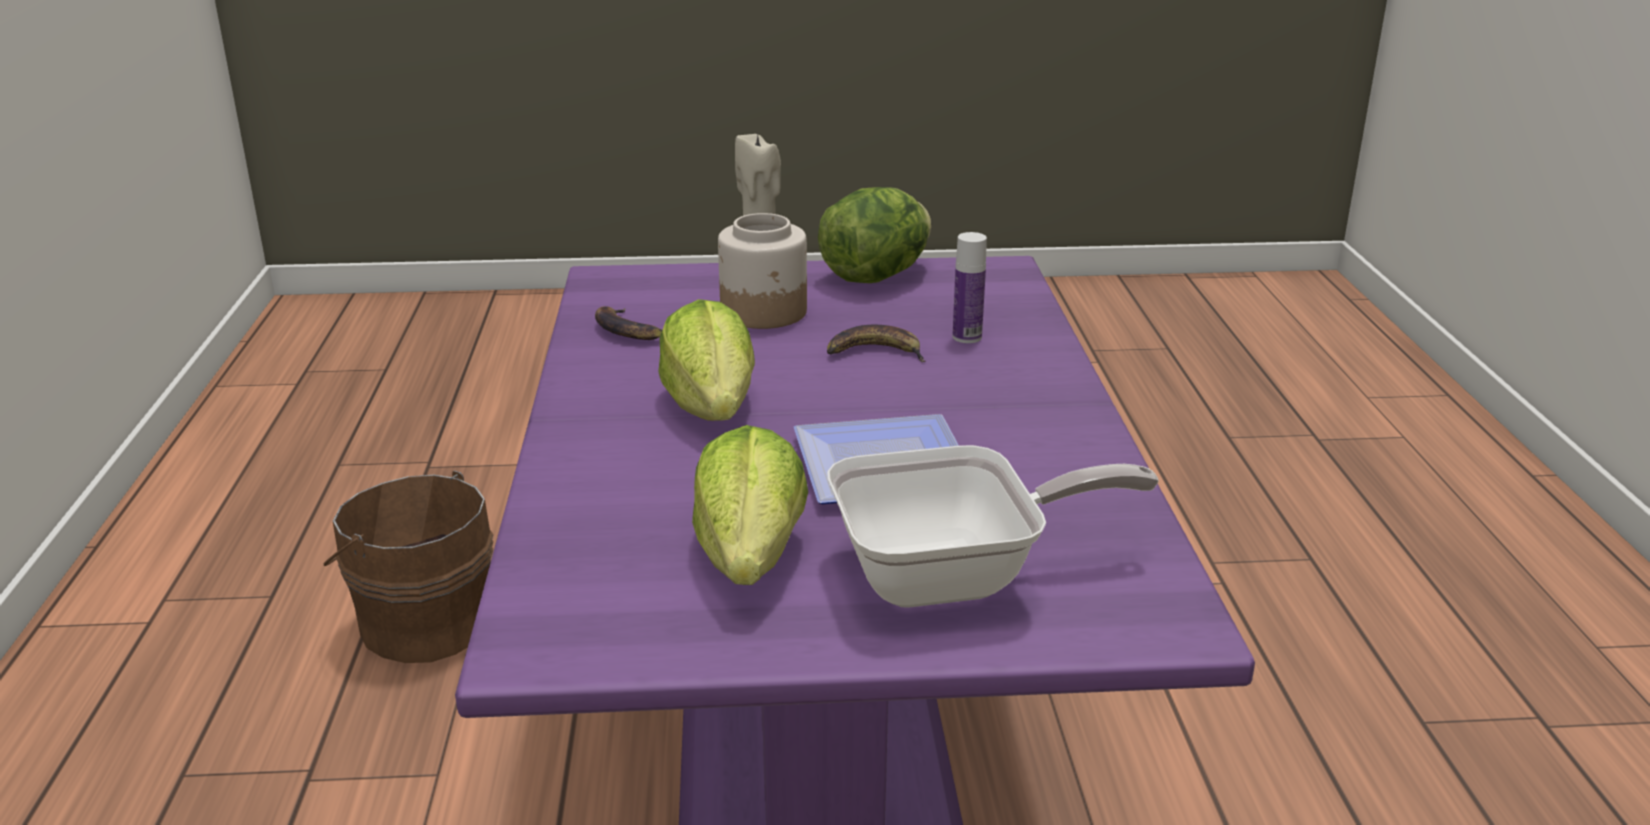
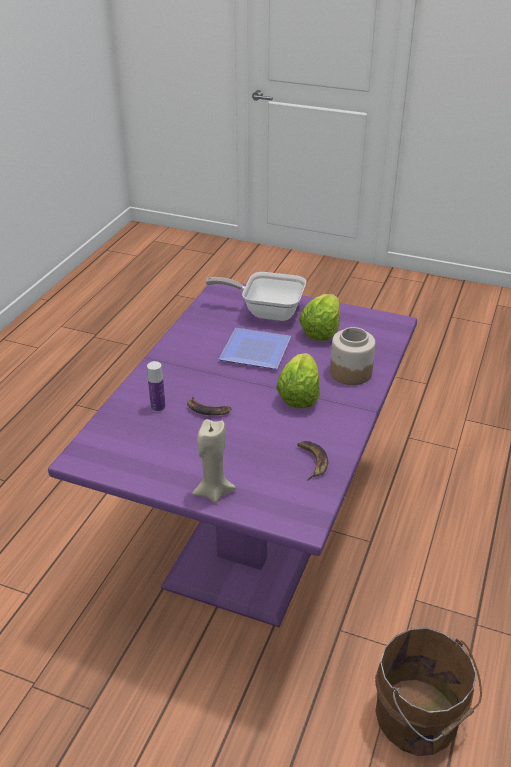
camera: 155 degrees left, 10 degrees up
jar [718,213,807,329] -> jar moved to [330,327,375,385]
lettuce [818,187,931,283] -> none

